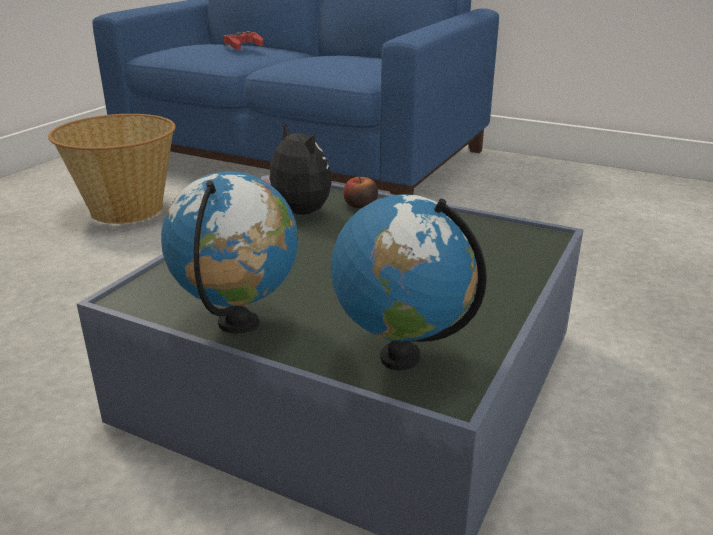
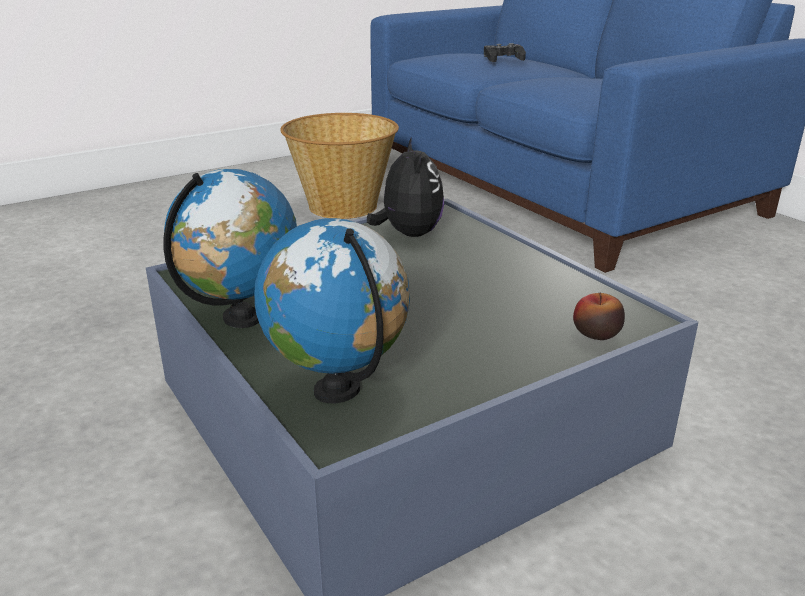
camera: 30 degrees right, 0 degrees up
red game controller [224,31,263,50] -> black game controller [484,43,526,62]
apple [343,176,378,209] -> apple moved to [573,292,625,340]

